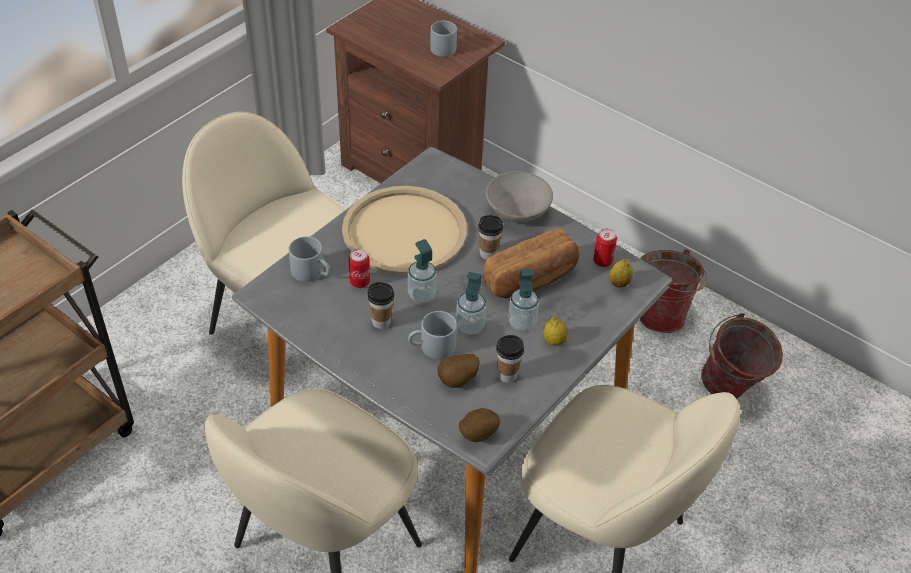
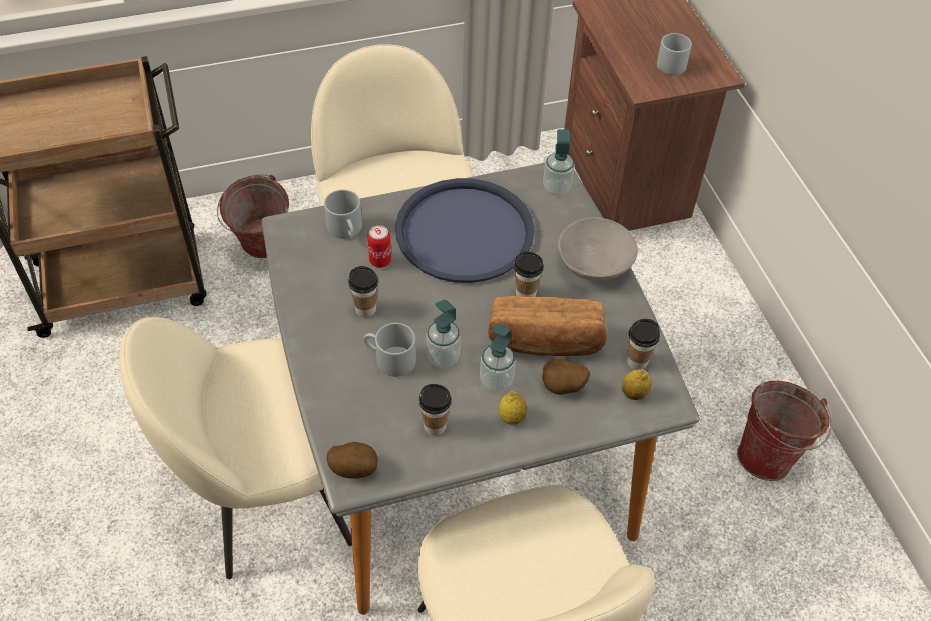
camera: 35 degrees right, 5 degrees up
beige tray [342,186,467,274] -> blue tray [395,178,535,283]
soap dispenser [408,239,437,303] -> soap dispenser moved to [543,129,575,196]
potato [437,354,479,388] -> potato moved to [542,359,590,395]
can [593,229,617,267] -> cup [627,319,660,370]
bucket [701,313,783,399] -> bucket moved to [217,174,289,258]

